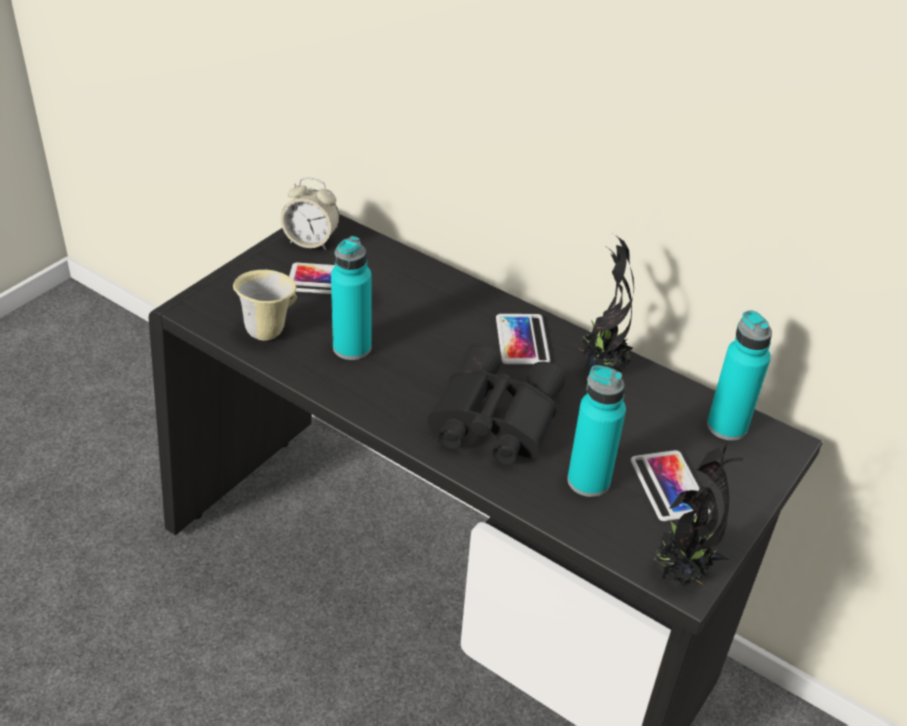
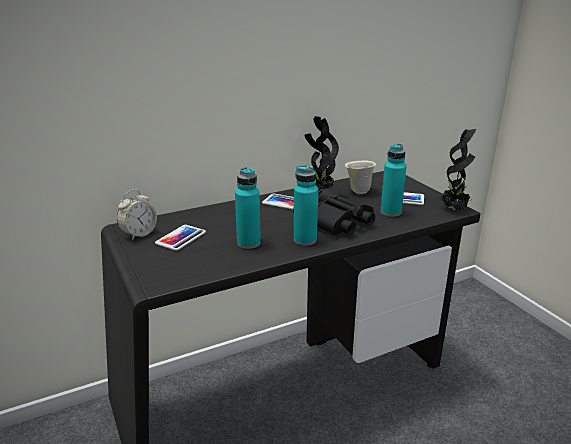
camera: 60 degrees left, 15 degrees down
beige mug [233,270,297,341] -> beige mug moved to [345,161,376,194]
turquoise bottle [707,310,772,441] -> turquoise bottle moved to [294,165,318,246]

